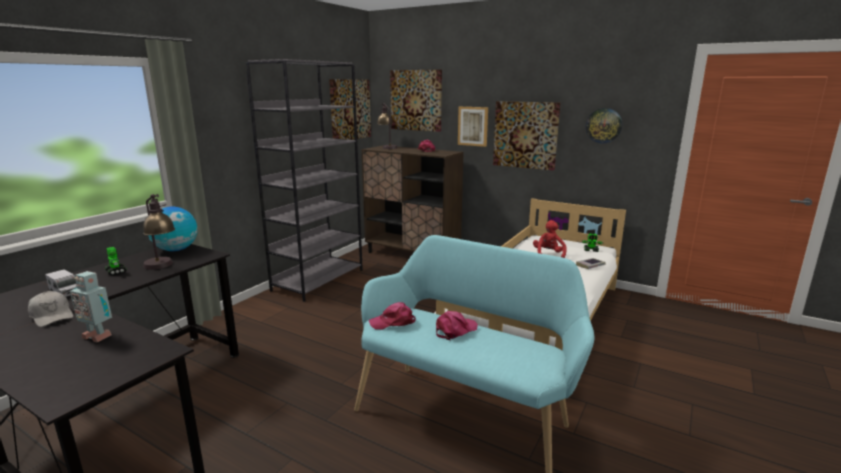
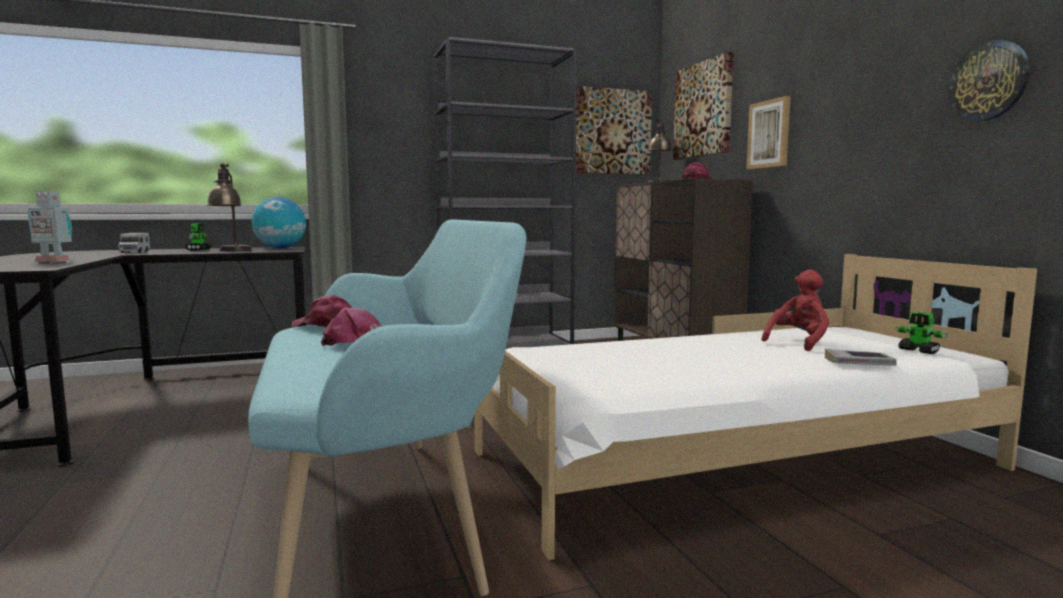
camera: 40 degrees right, 10 degrees down
white cap [28,291,73,327] -> none
toy robot [70,271,112,342] -> toy robot turned 60 degrees counterclockwise [27,191,72,262]
picture [493,101,560,171] -> none

